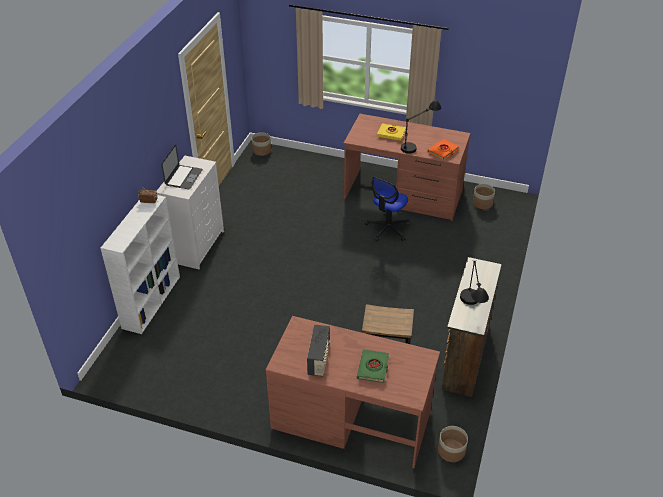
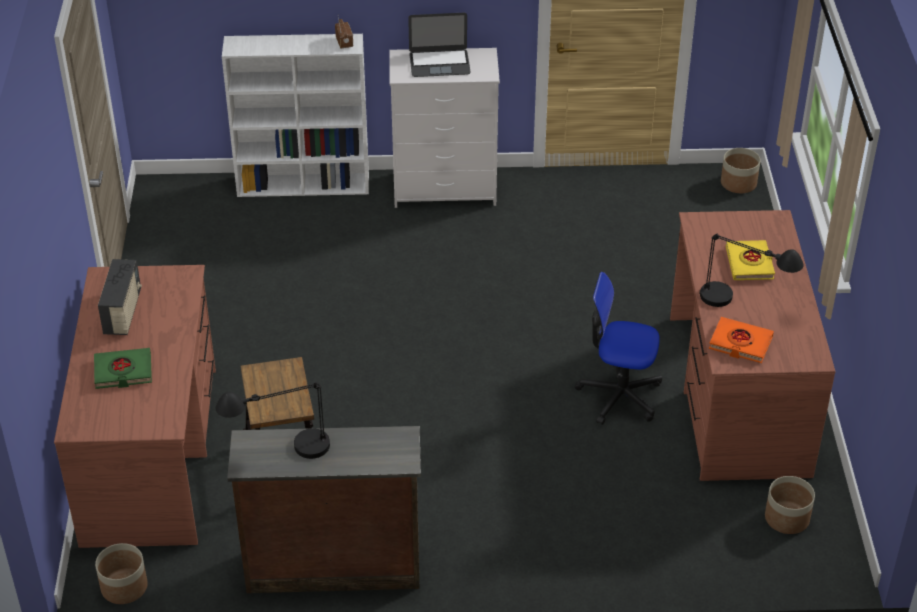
camera: 70 degrees right, 0 degrees up
radio [307,325,331,376] -> radio turned 75 degrees counterclockwise [98,259,142,335]

